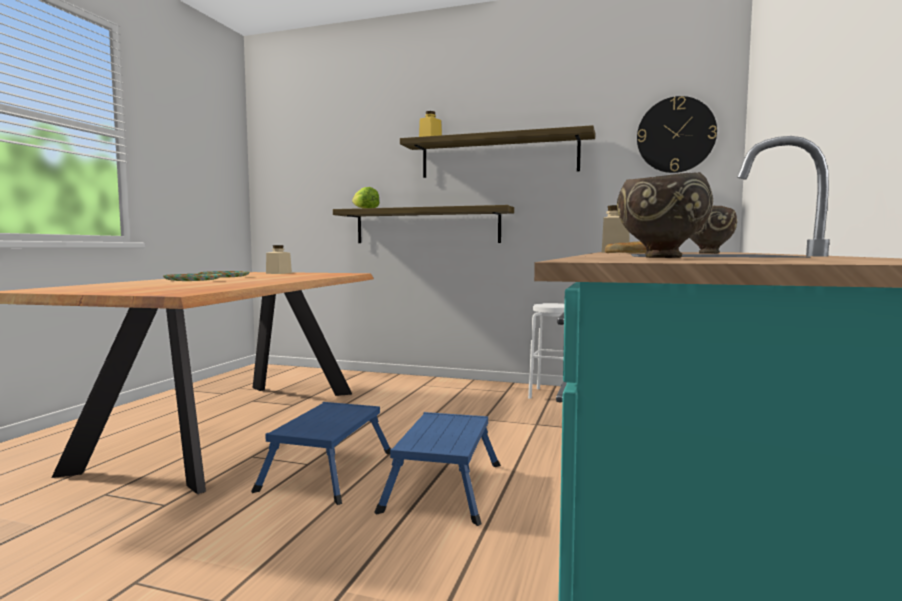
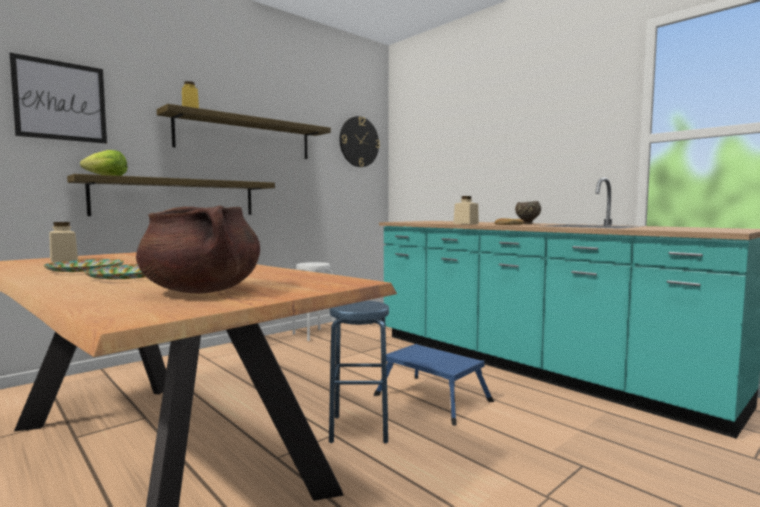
camera: 60 degrees left, 0 degrees up
blue step ladder [251,402,391,505] -> blue stool [329,301,389,443]
brown bowl [617,172,713,258] -> none
none -> picture [9,53,107,144]
none -> brown cooking pot [136,206,260,294]

